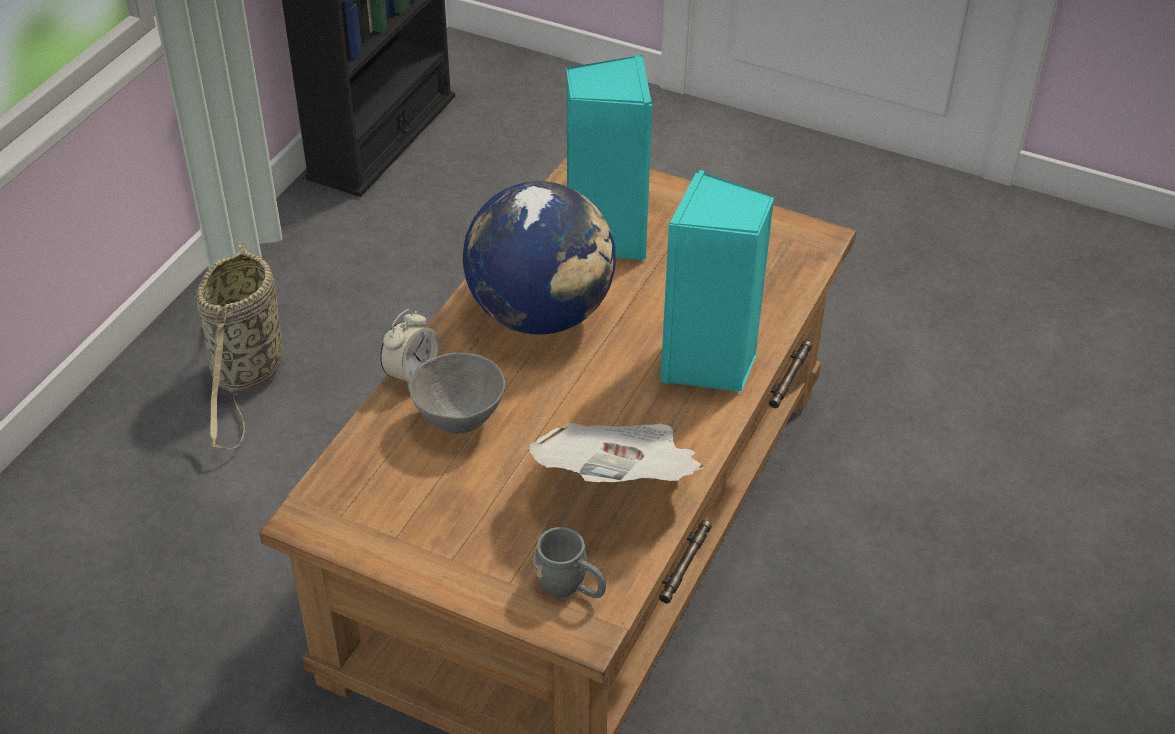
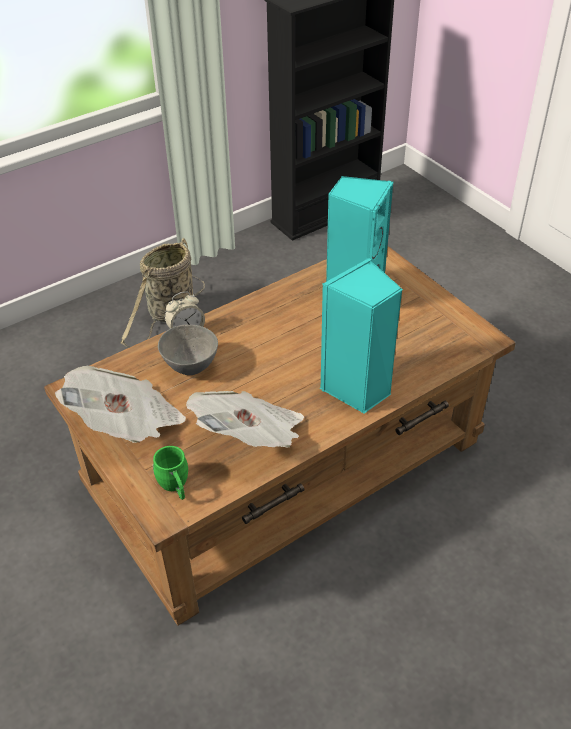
camera: 30 degrees right, 0 degrees up
globe [463,181,616,335] -> none
grey mug [534,527,606,598] -> green mug [153,446,188,500]
none -> newspaper [55,366,186,443]

